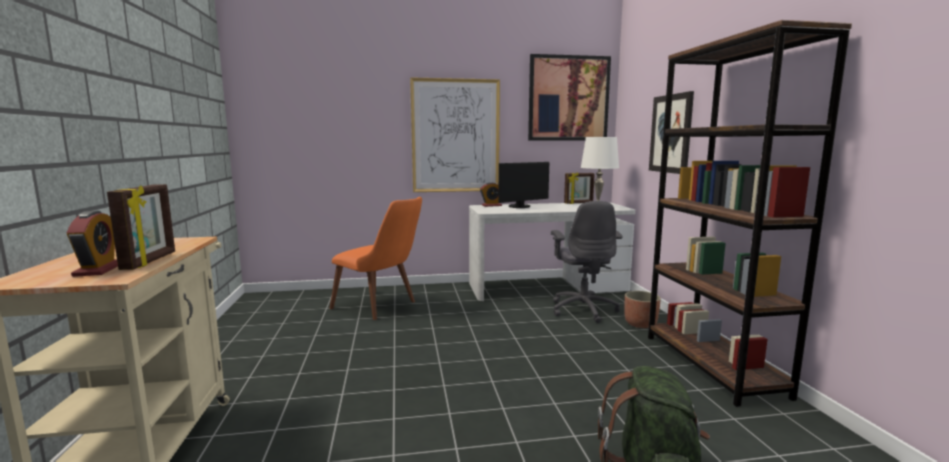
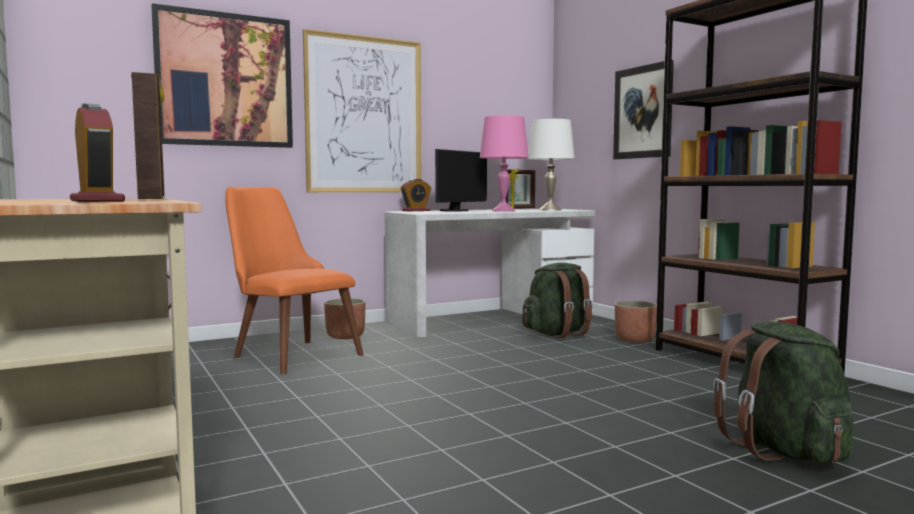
camera: 20 degrees left, 5 degrees down
orange chair [329,197,422,320] -> orange chair turned 150 degrees counterclockwise [225,187,364,375]
picture [528,54,611,140] -> picture moved to [151,3,293,148]
grey office chair [551,201,623,323] -> green backpack [522,263,593,338]
none -> planter [324,298,366,339]
none -> pink table lamp [479,115,529,212]

